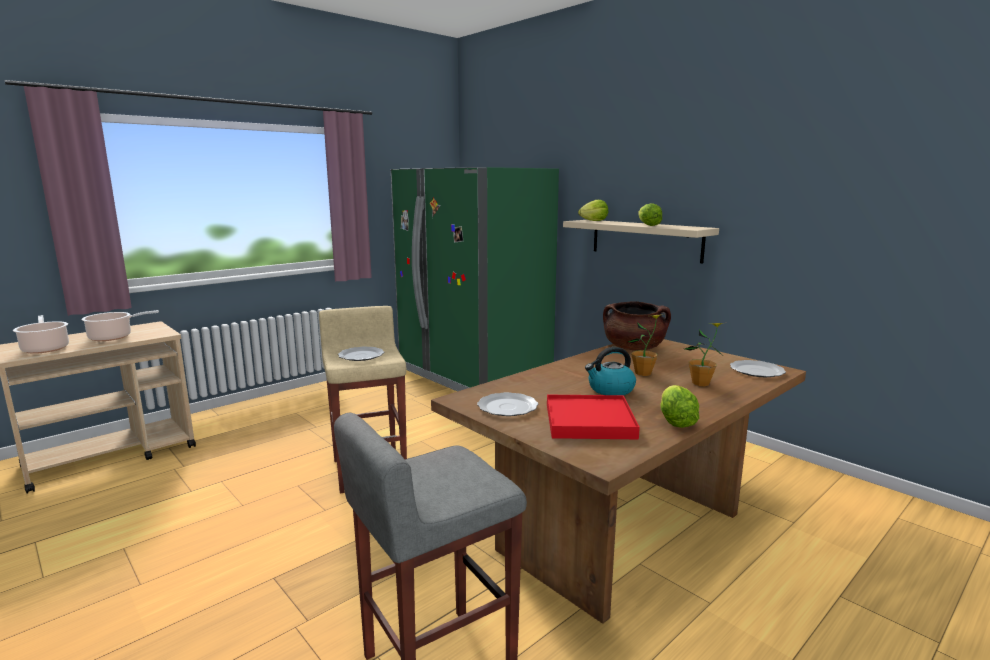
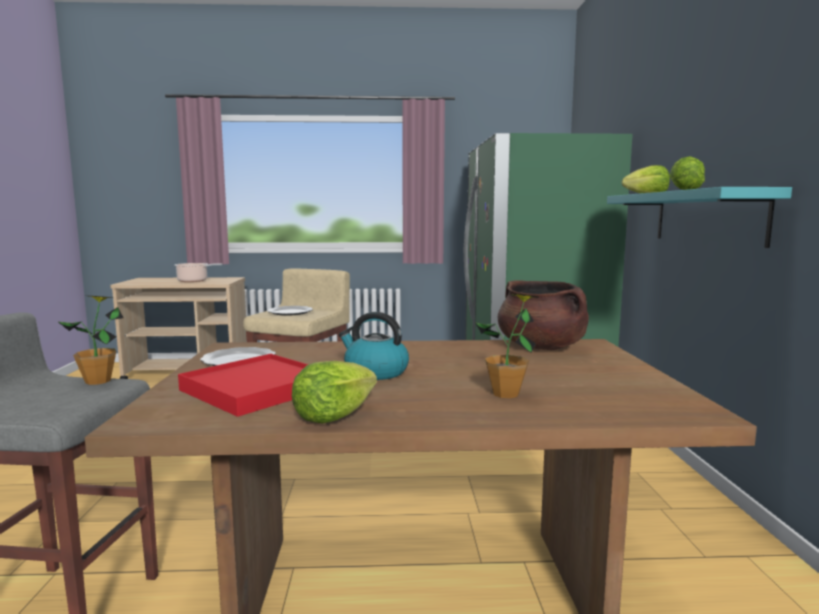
camera: 40 degrees right, 5 degrees down
cooking pot [13,315,69,354] -> none
beige shelf [563,220,719,263] -> turquoise shelf [607,187,792,248]
potted plant [628,314,664,376] -> potted plant moved to [59,296,123,385]
plate [730,360,786,377] -> none

